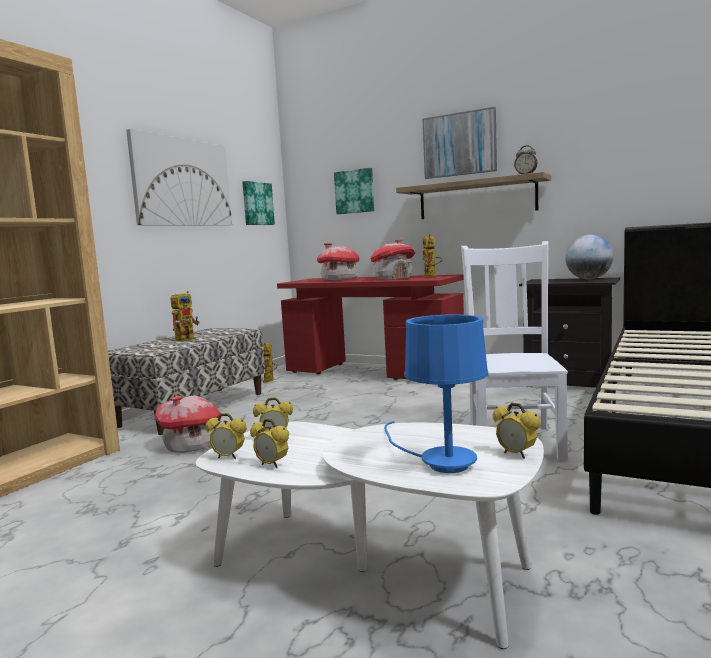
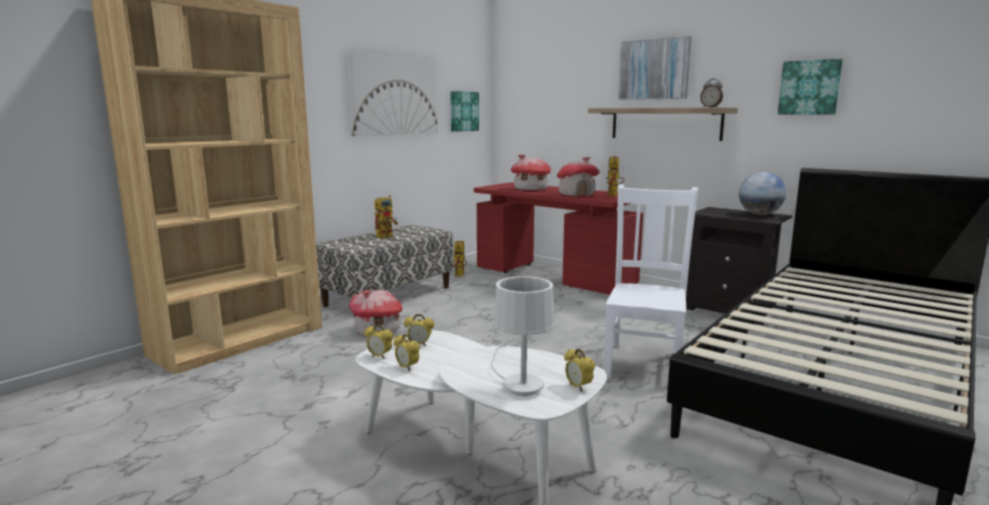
camera: 10 degrees right, 5 degrees up
picture [334,168,374,214] -> picture moved to [778,59,843,115]
blue table lamp [384,314,488,473] -> white table lamp [491,276,555,396]

